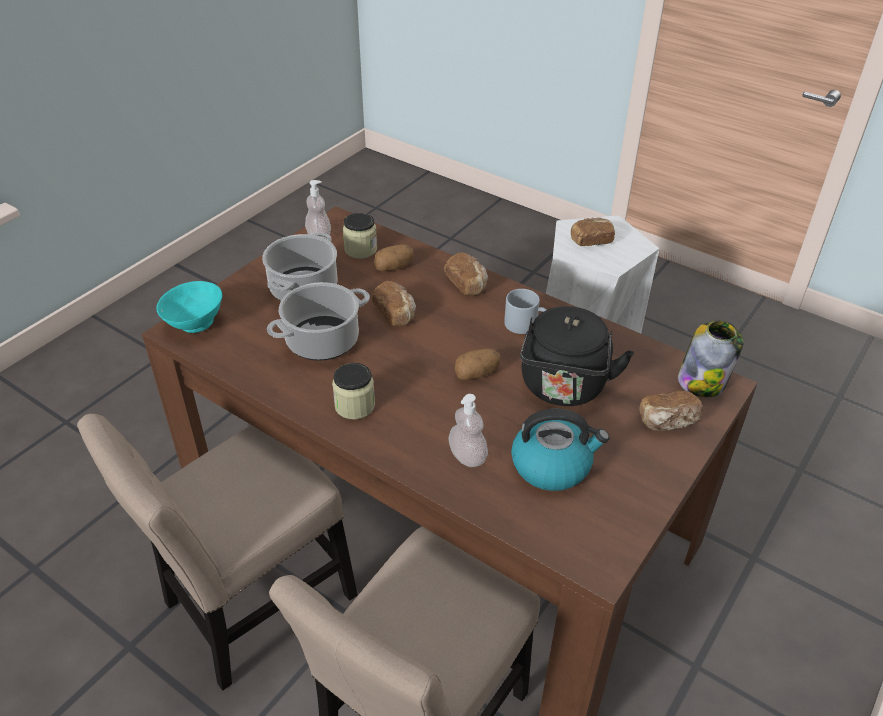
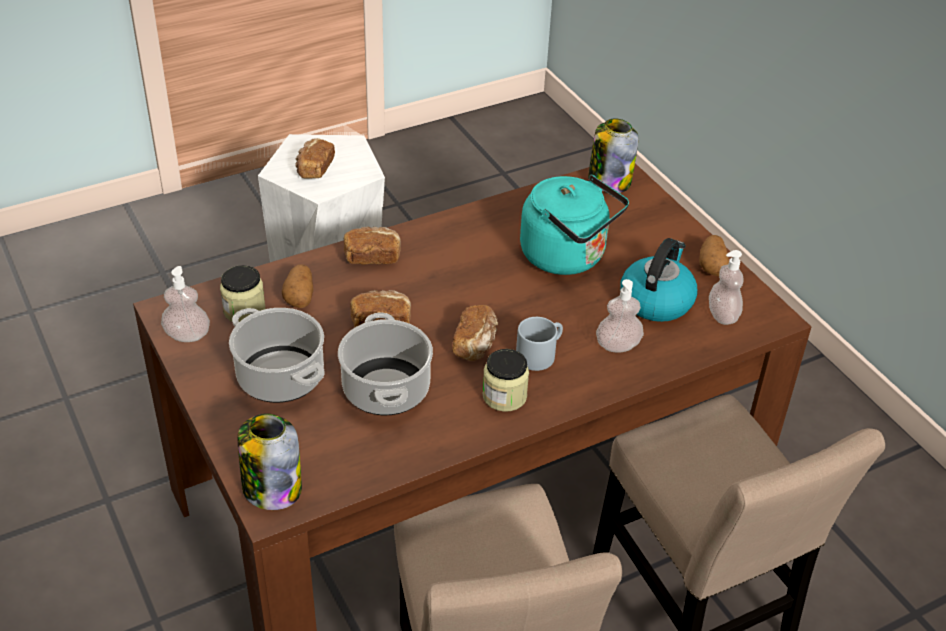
camera: 65 degrees left, 0 degrees up
turquoise bowl [156,281,222,333] -> jar [238,414,302,510]
potato [455,348,500,380] -> potato moved to [699,235,729,276]
grey mug [504,289,546,334] -> grey mug moved to [516,317,563,371]
black kettle [520,306,634,406] -> turquoise kettle [520,175,629,275]
bread [639,390,703,431] -> bread moved to [452,305,499,361]
none -> soap dispenser [709,250,744,325]

